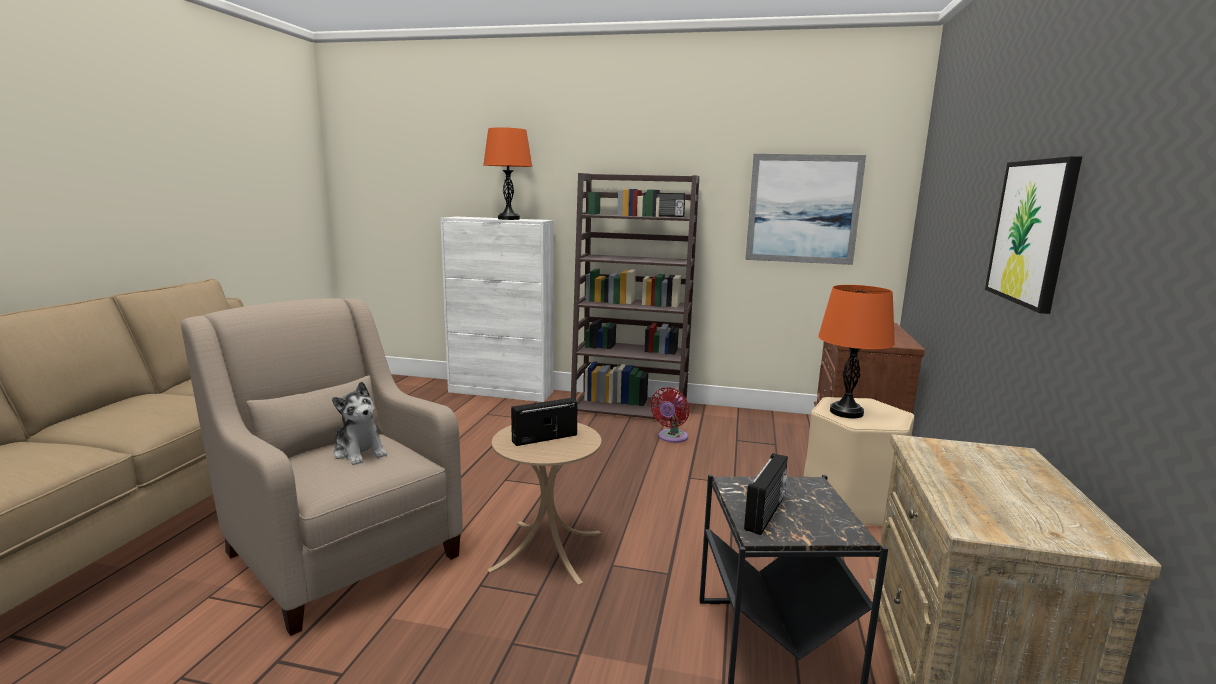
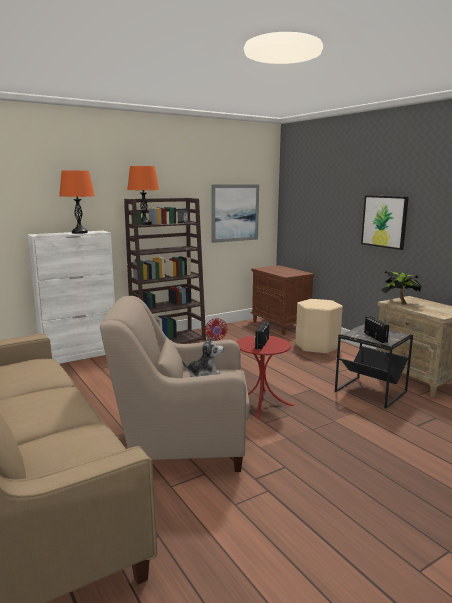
camera: 45 degrees left, 0 degrees up
beige side table [487,423,601,585] -> red side table [237,336,295,418]
orange table lamp [818,285,895,418] -> orange table lamp moved to [127,166,159,225]
none -> potted plant [381,271,422,304]

